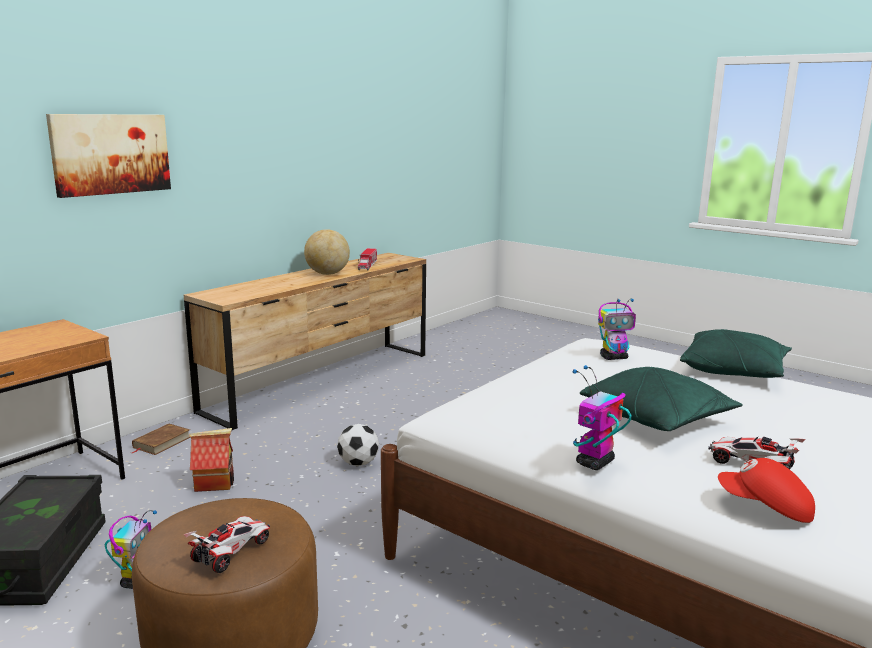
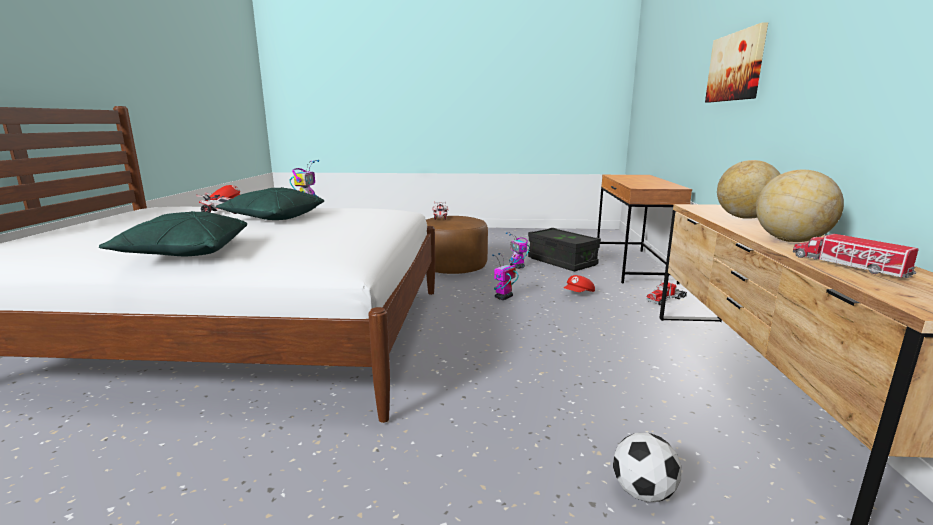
camera: 145 degrees right, 0 degrees up
brown book [132,424,190,455] -> toy truck [646,280,687,305]
toy house [189,428,234,492] -> red cap [564,275,595,292]
football [337,424,379,466] -> football moved to [613,433,682,502]
toy robot [598,298,636,360] -> toy robot moved to [492,253,519,300]
none -> globe [717,160,780,219]

